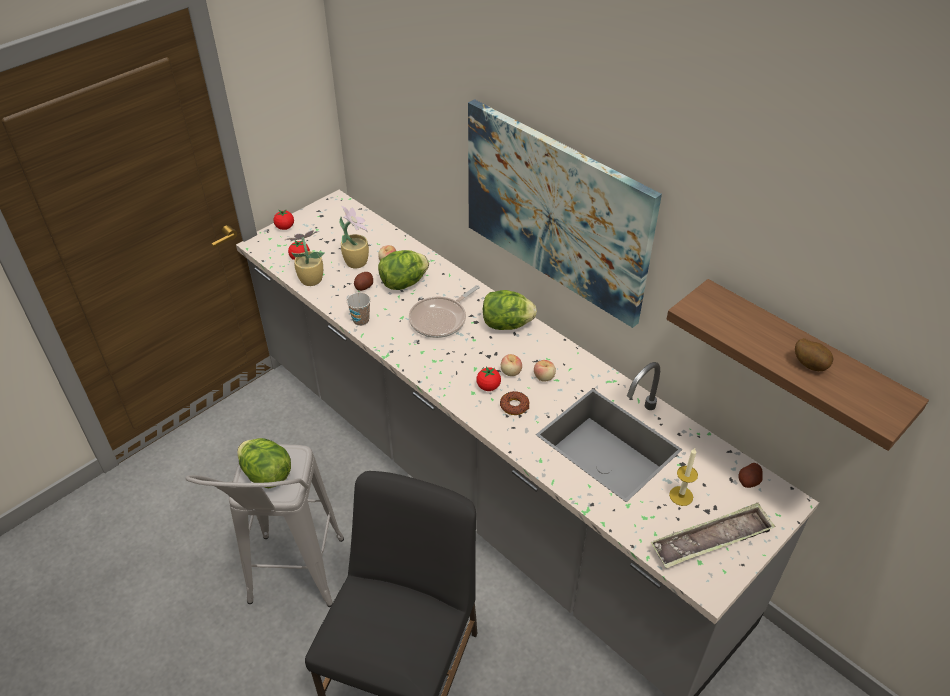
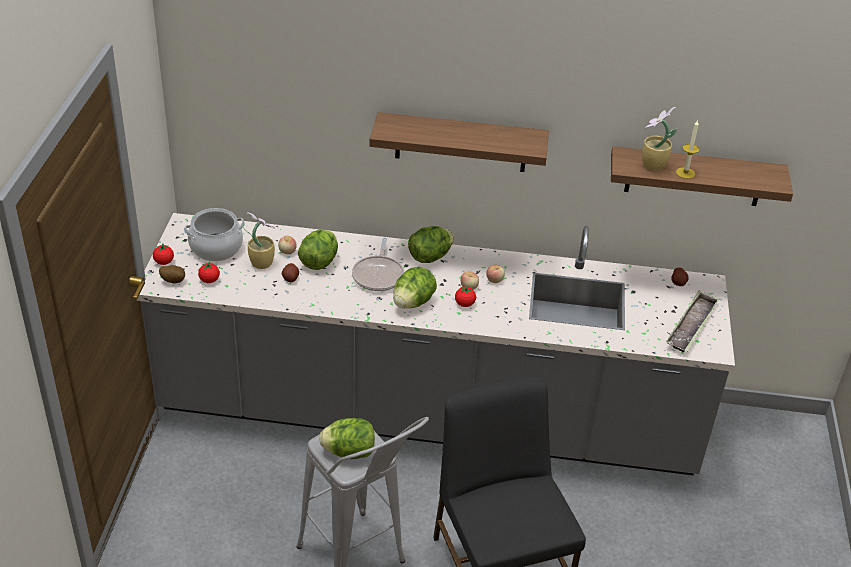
camera: 40 degrees left, 5 degrees down
potted plant [284,230,325,286] -> potted plant moved to [642,107,677,171]
cup [347,292,371,326] -> none
picture [468,99,662,328] -> shelf [369,112,549,172]
donut [500,391,529,415] -> none
candle [669,448,698,506] -> candle moved to [676,120,699,179]
potato [795,338,834,371] -> potato moved to [159,265,185,284]
none -> cooking pot [184,208,245,262]
none -> lettuce [393,267,437,309]

